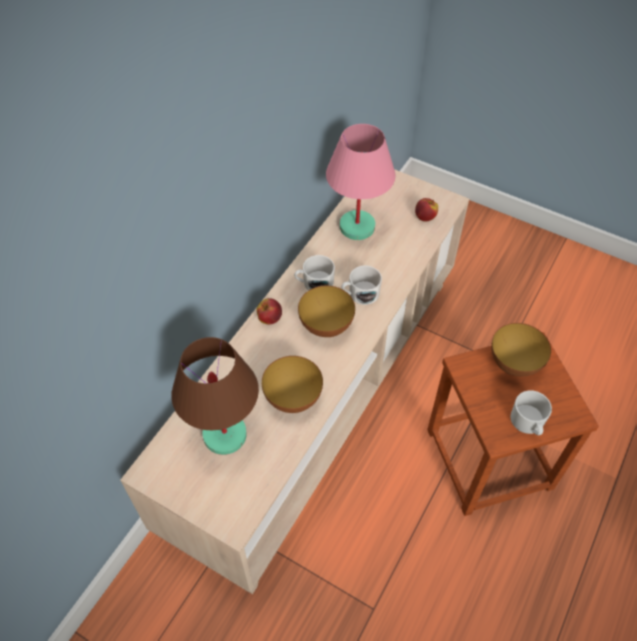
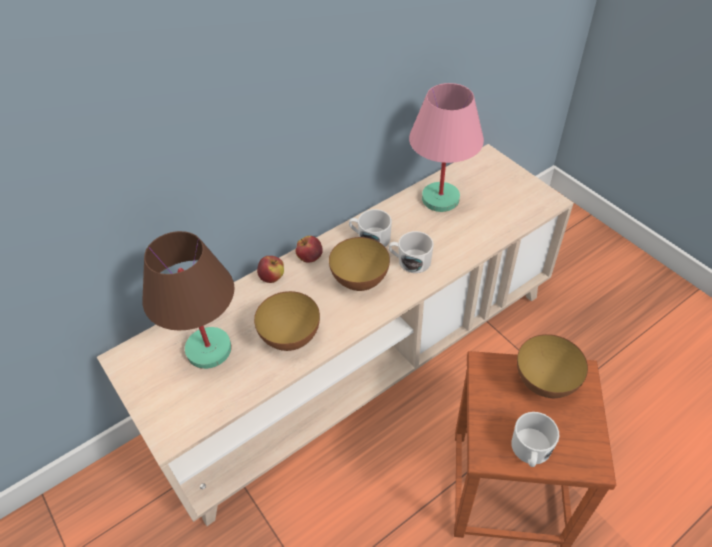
camera: 25 degrees right, 5 degrees down
apple [415,198,438,221] -> apple moved to [257,256,284,283]

